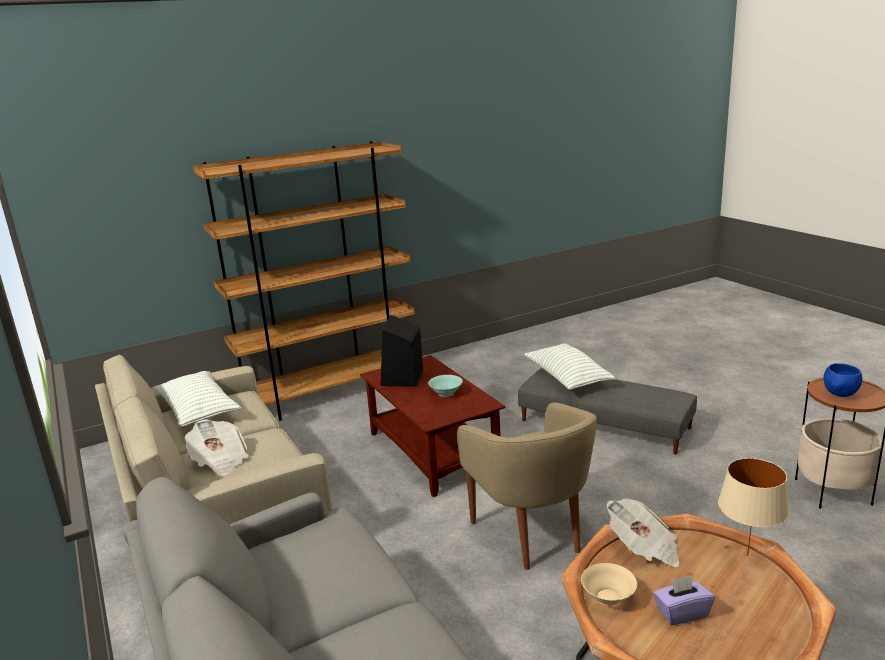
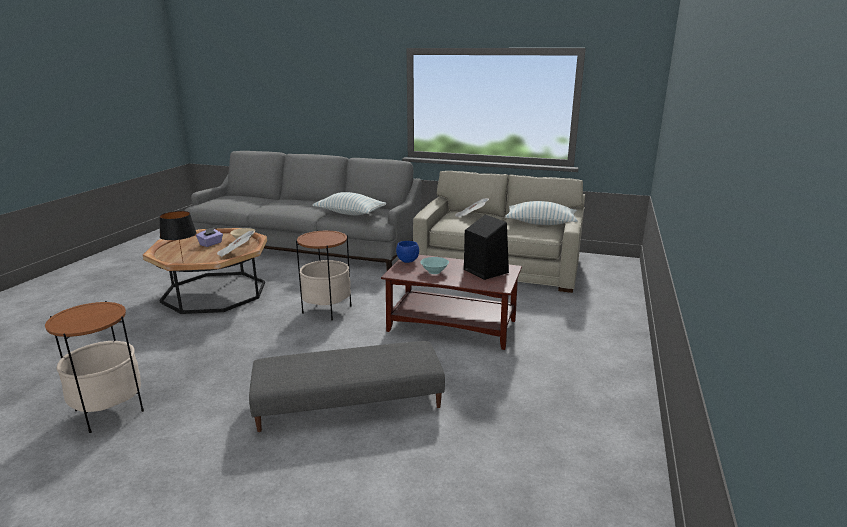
camera: 135 degrees right, 0 degrees up
brown bookcase [193,141,415,421] -> none
beige armchair [457,402,597,570] -> side table [296,230,352,320]
pillow [524,344,616,390] -> pillow moved to [312,192,386,215]
beige table lamp [718,458,789,556] -> black table lamp [160,211,197,261]
blue bowl [823,363,862,397] -> blue bowl moved to [396,241,419,263]

